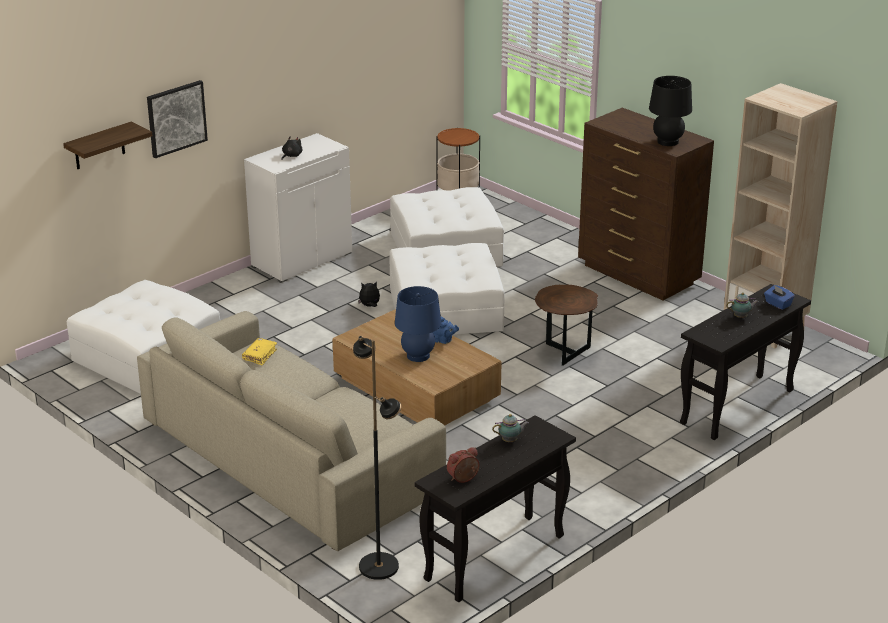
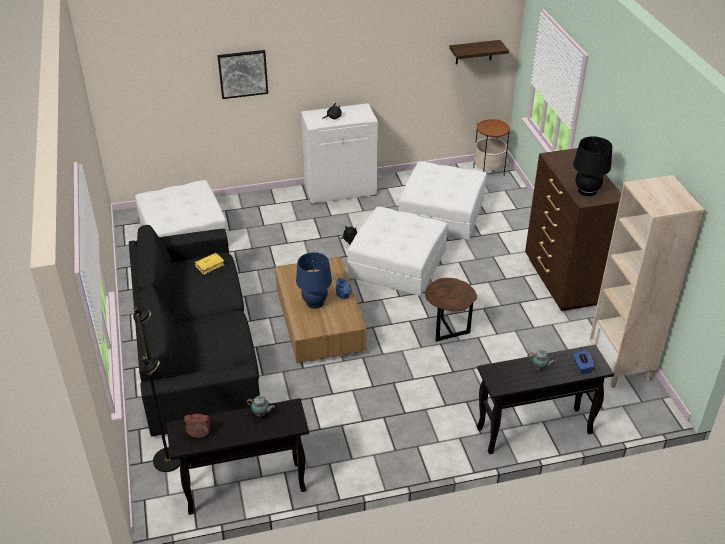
camera: 30 degrees right, 10 degrees up
shelf [63,122,152,169] -> shelf moved to [449,40,509,64]
beige sofa [137,311,446,551] -> black sofa [129,225,260,437]

